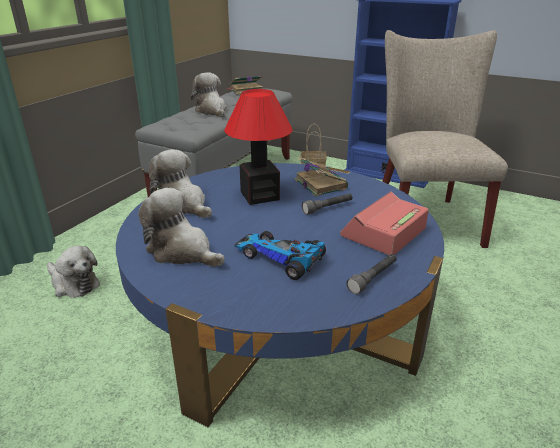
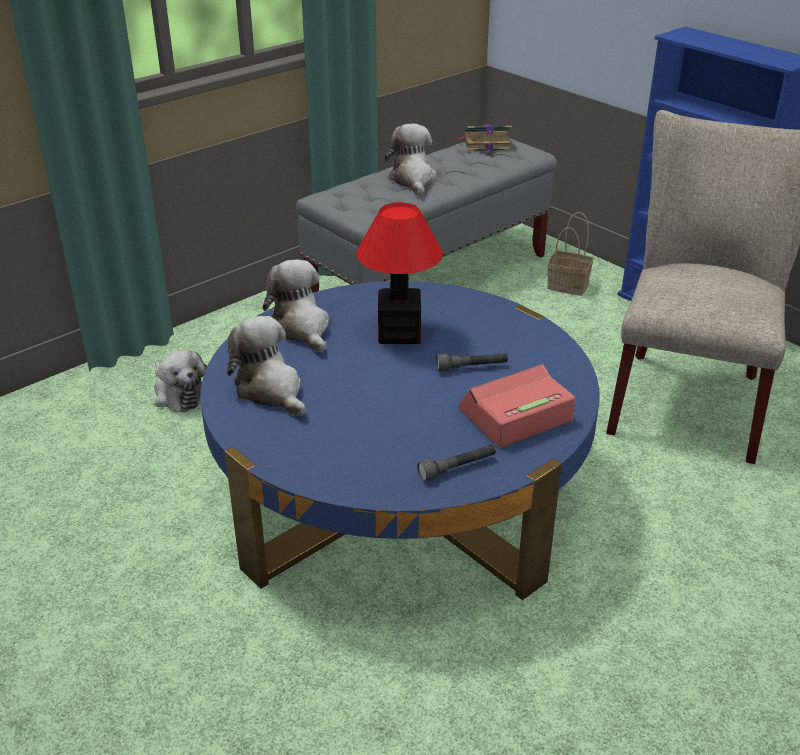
camera: 20 degrees right, 5 degrees up
toy car [234,231,326,280] -> none
book [295,157,348,197] -> none

